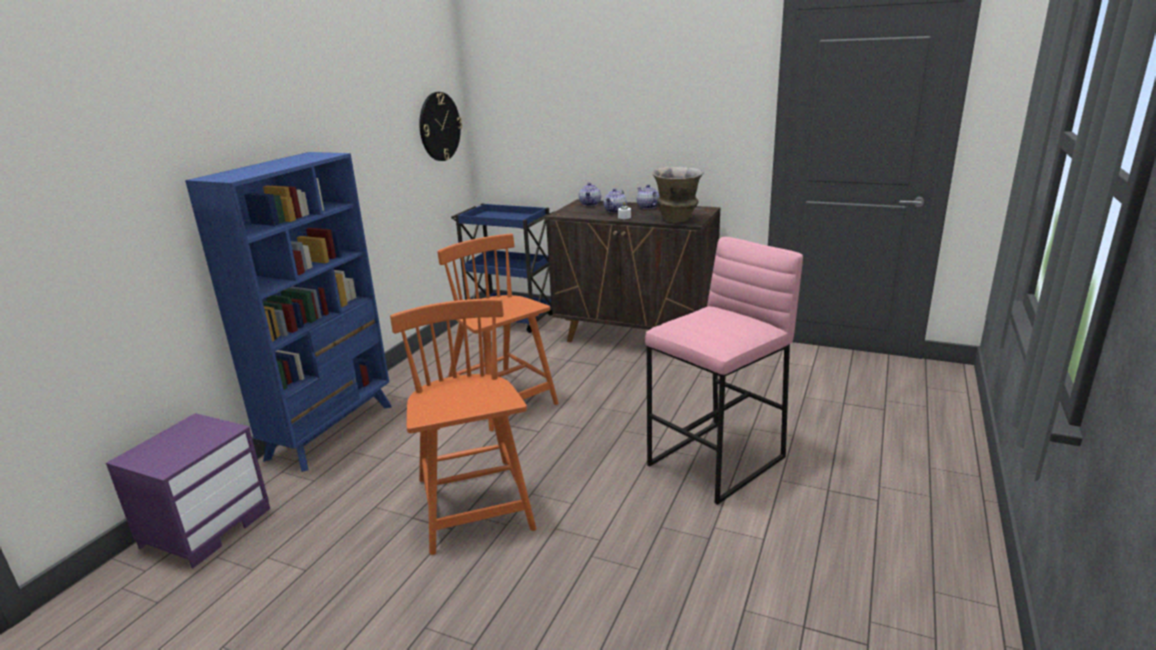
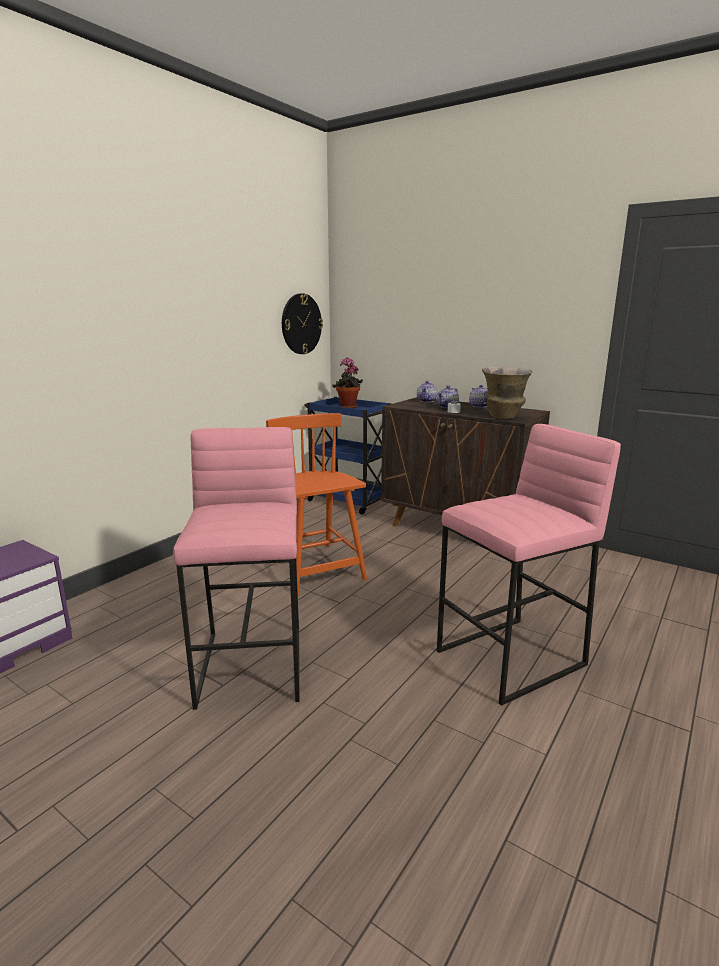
camera: 10 degrees right, 5 degrees down
blue bookcase [185,152,391,472] -> none
orange chair [390,299,536,555] -> pink stool [173,427,299,710]
none -> potted plant [332,358,363,408]

